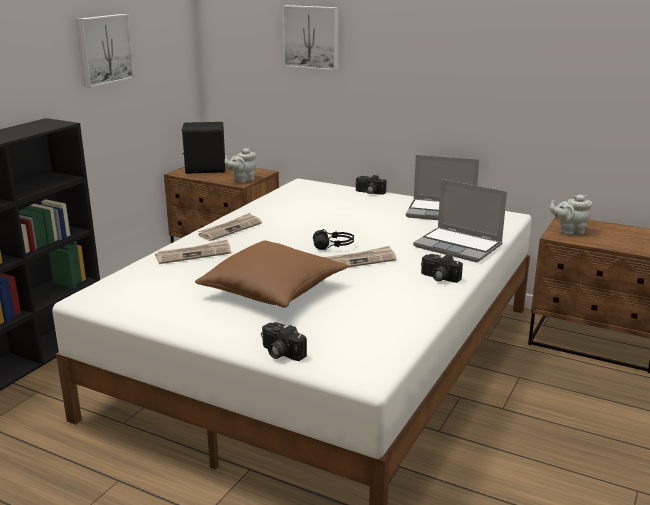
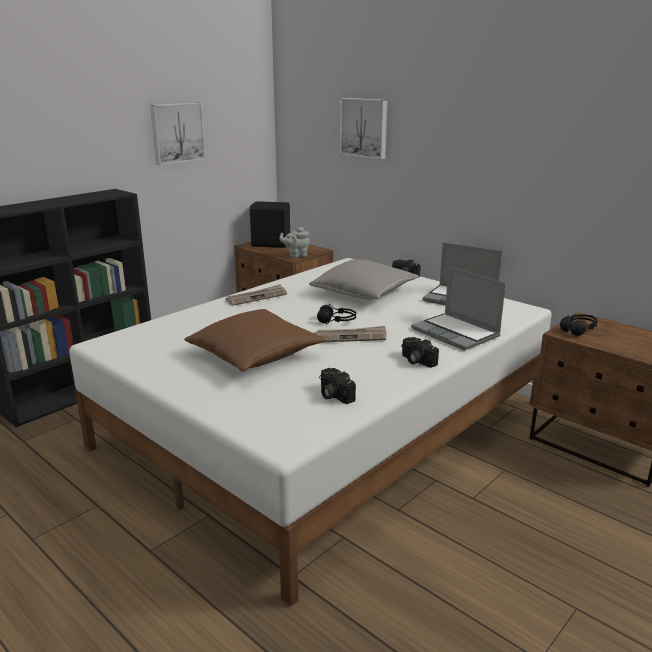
camera: 15 degrees right, 0 degrees up
newspaper [155,240,231,264] -> none
camera [261,322,307,361] -> camera moved to [319,368,356,404]
grey teapot [550,194,592,235] -> black headphones [560,314,598,336]
none -> grey pillow [309,259,419,300]

